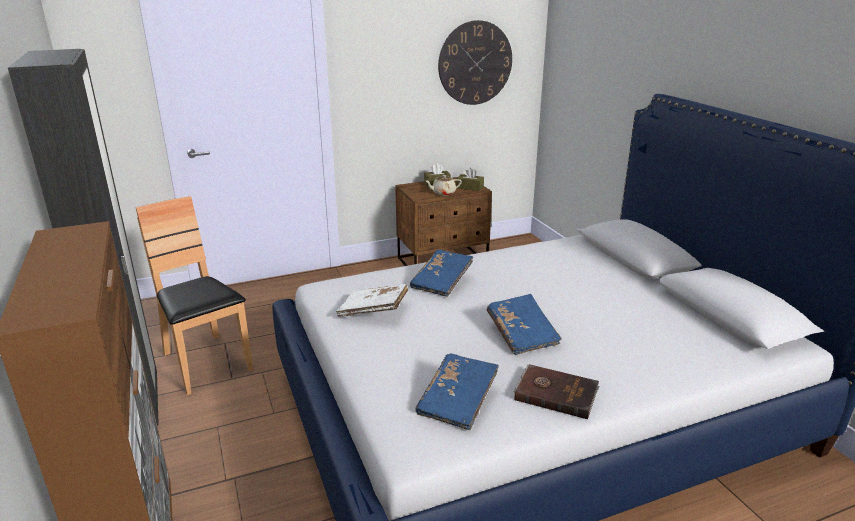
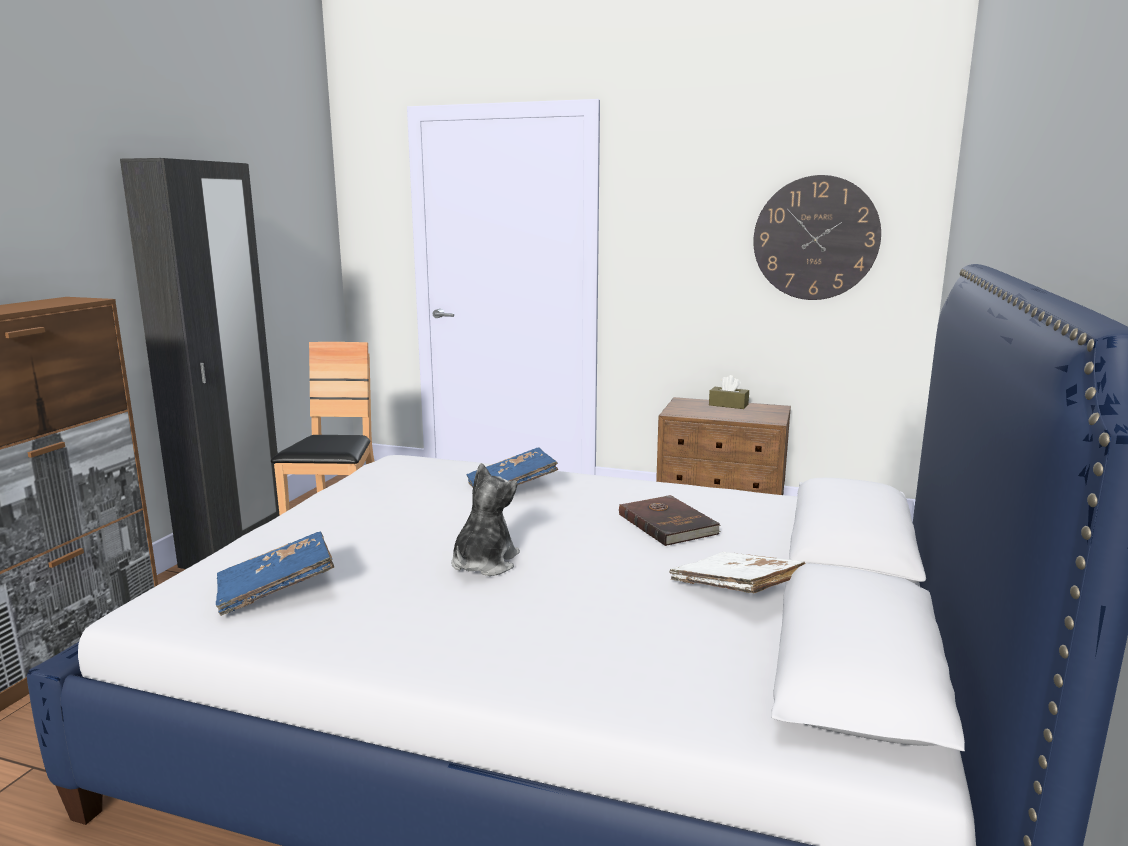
camera: 40 degrees right, 10 degrees down
white book [336,284,408,317] -> white book moved to [669,552,806,593]
beige teapot [425,175,462,196] -> none
brown tissue box [456,167,484,191] -> none
blue book [487,294,562,355] -> plush toy [451,463,520,576]
brown book [514,364,600,419] -> brown book moved to [619,495,721,546]

